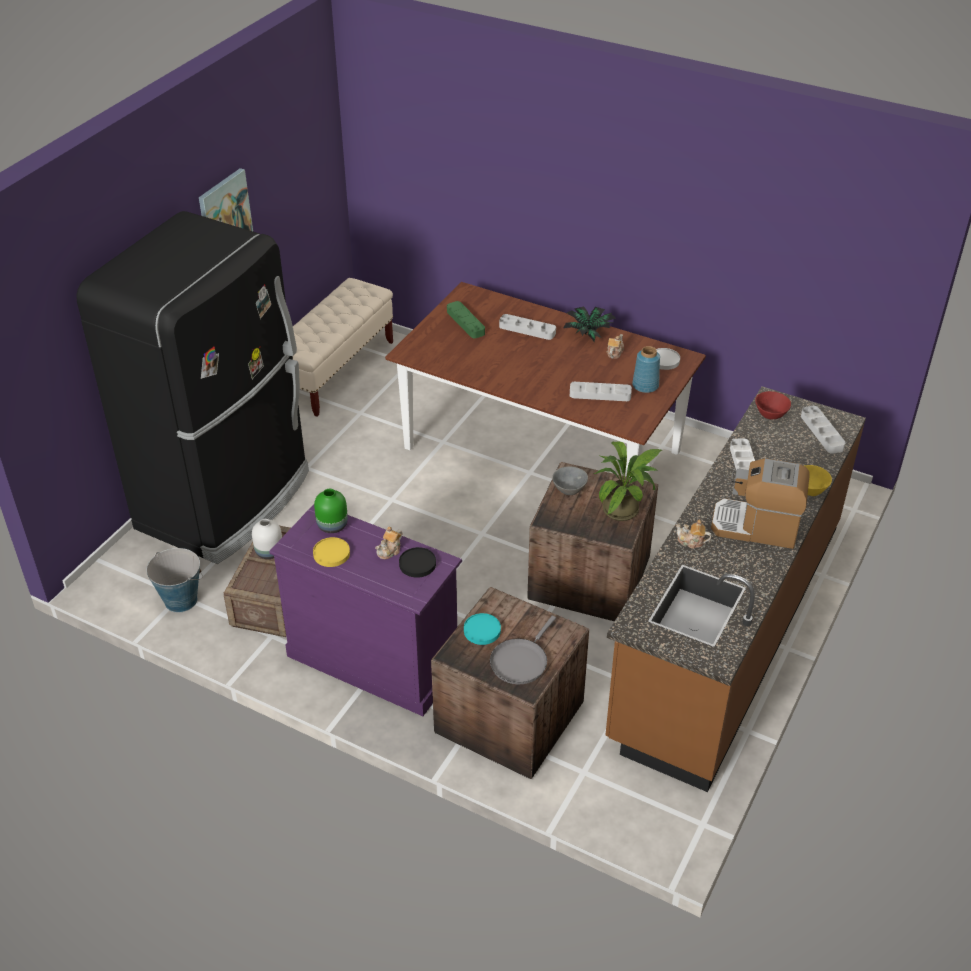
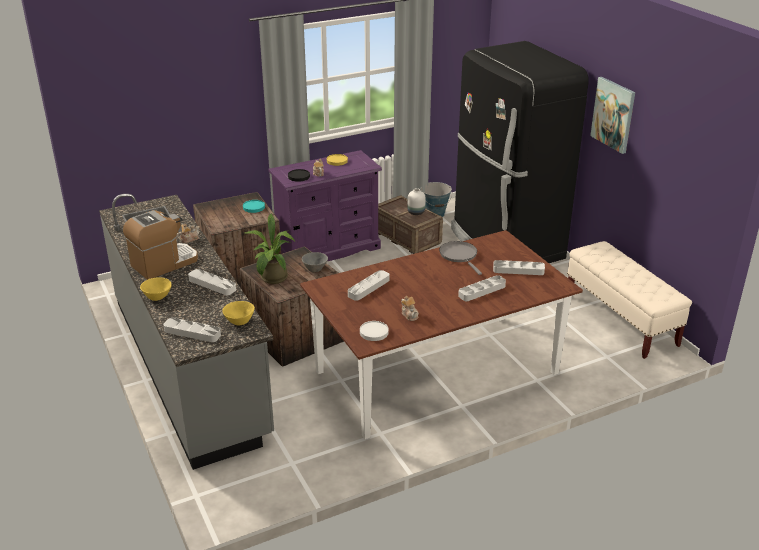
camera: 125 degrees right, 10 degrees down
green vase [314,489,348,533] -> none
green tray [447,301,485,338] -> grey tray [493,260,545,275]
grey frying pan [490,616,556,684] -> grey frying pan moved to [439,241,482,275]
potted plant [564,307,616,342] -> none
brown counter [605,386,866,792] -> grey counter [99,194,274,470]
blue vase [632,346,660,393] -> none
red bowl [755,391,791,420] -> yellow bowl [222,301,255,325]

